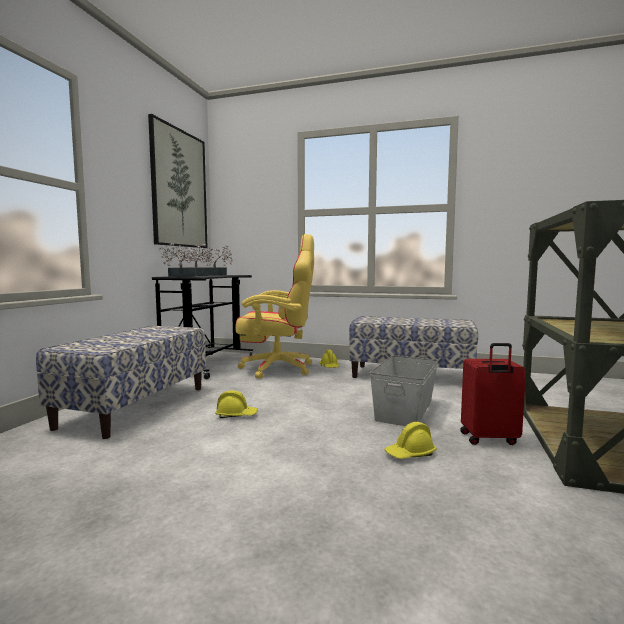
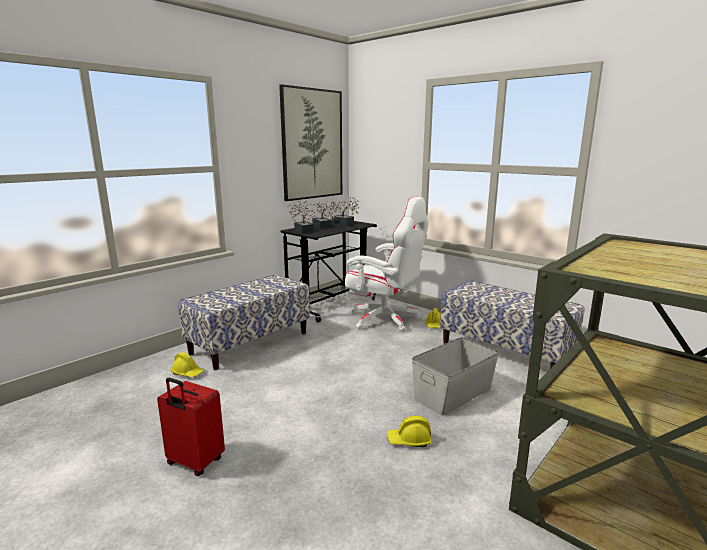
camera: 25 degrees right, 10 degrees up
yellow hard hat [215,390,258,418] -> yellow hard hat moved to [170,352,204,377]
yellow office chair [236,234,314,379] -> white office chair [345,196,429,332]
red suitcase [460,343,526,445] -> red suitcase moved to [157,378,225,476]

